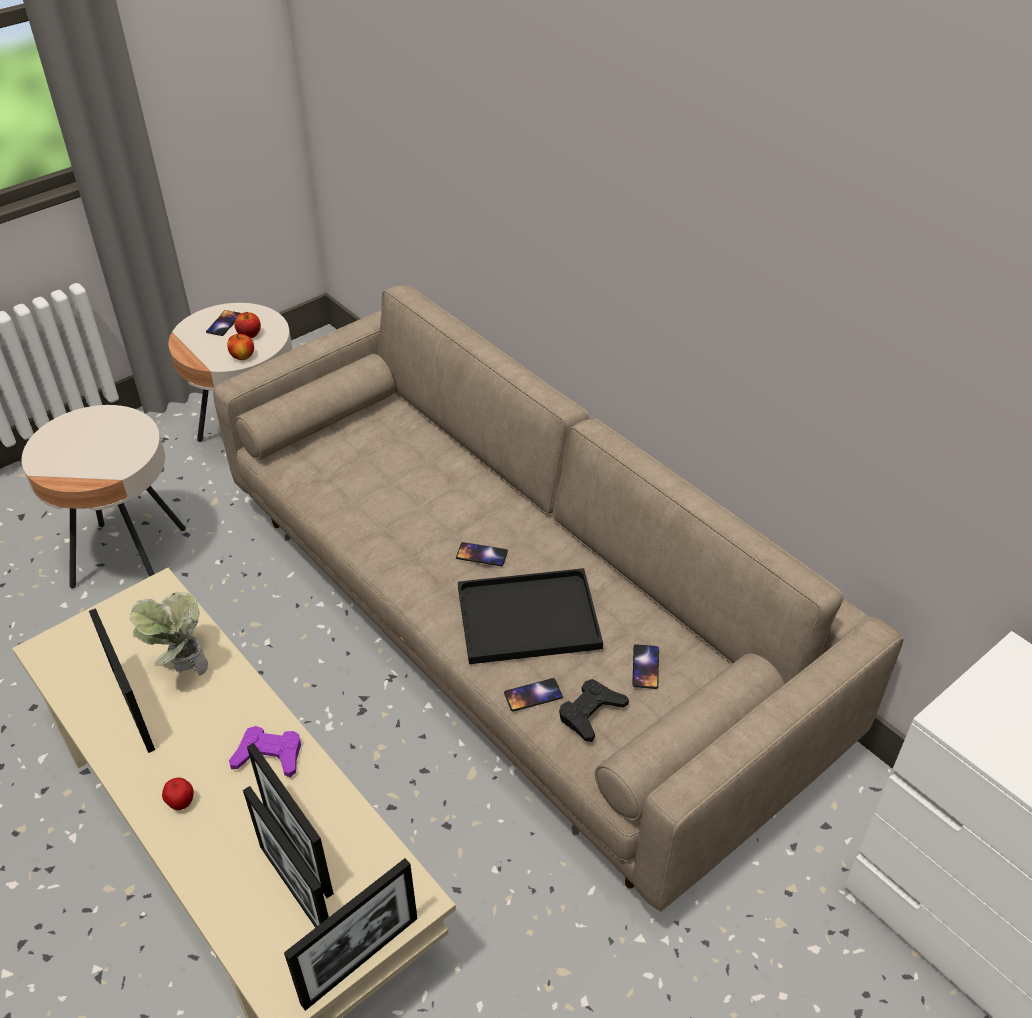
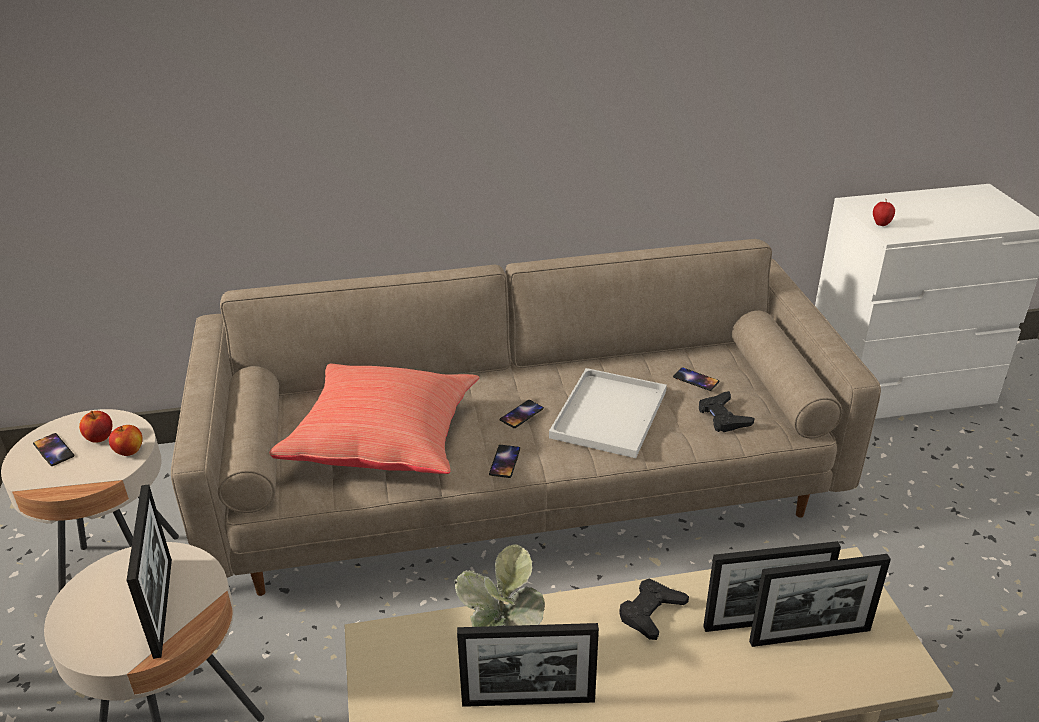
camera: 60 degrees left, 10 degrees down
apple [162,778,194,810] -> apple moved to [873,199,895,226]
purple game controller [229,726,301,777] -> black game controller [619,579,689,640]
picture frame [284,858,417,1011] -> picture frame moved to [126,484,172,659]
black tray [458,568,603,664] -> white tray [549,368,667,458]
phone [504,678,563,712] -> phone moved to [489,445,520,478]
none -> red pillow [269,363,479,474]

